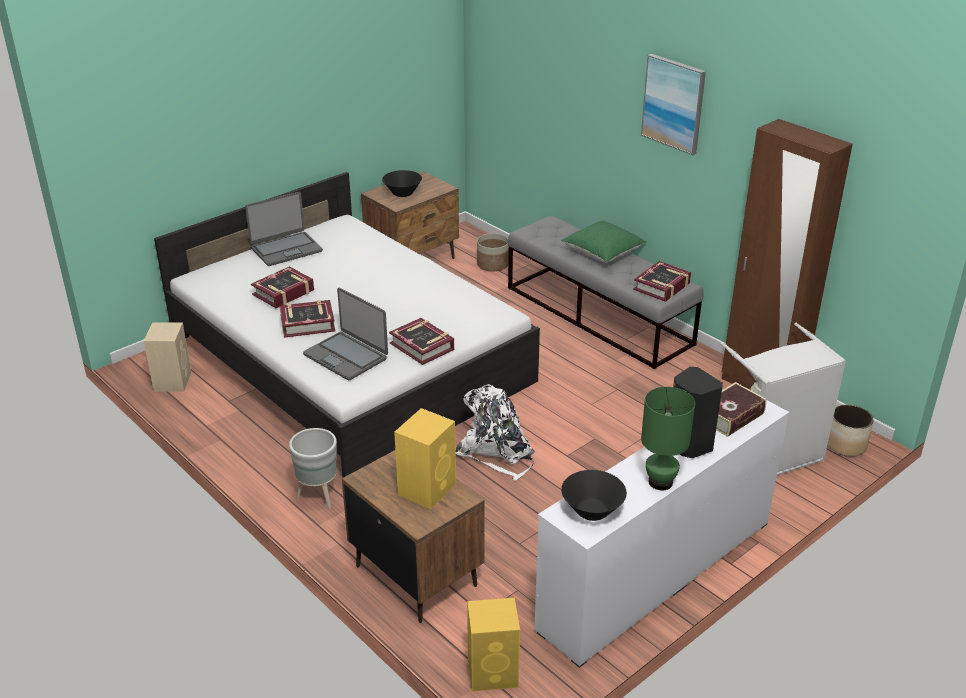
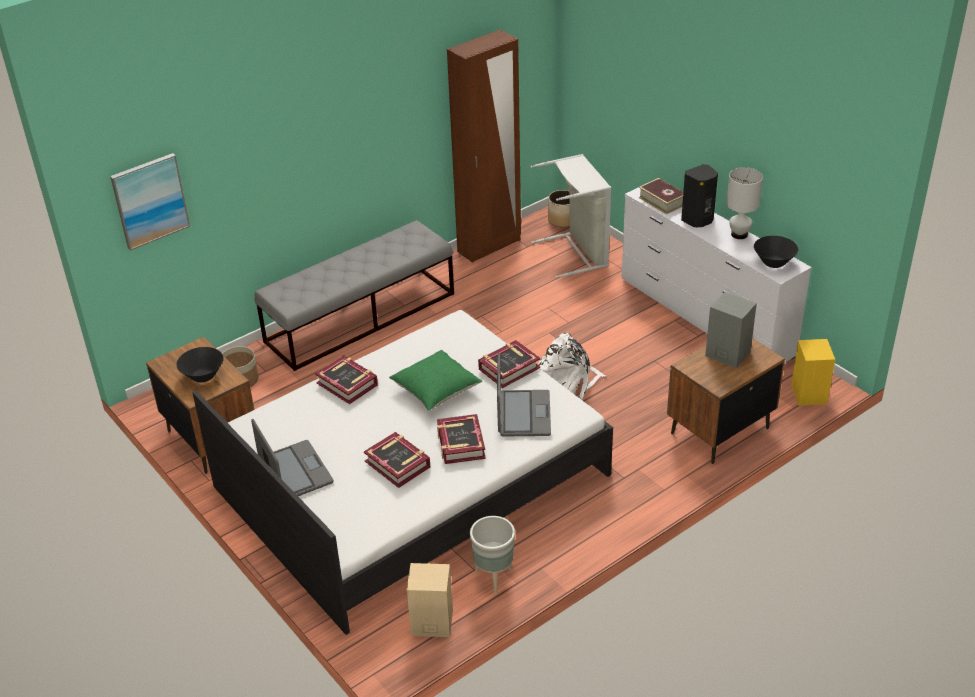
camera: 85 degrees left, 5 degrees up
grey planter [289,428,337,508] -> grey planter moved to [470,516,515,594]
laptop [303,288,388,380] -> laptop turned 45 degrees counterclockwise [497,353,551,437]
yellow speaker [394,408,456,509] -> grey speaker [705,292,757,368]
green pillow [561,221,647,263] -> green pillow moved to [389,350,482,411]
book [633,261,691,302] -> book moved to [315,355,378,404]
picture [641,54,706,155] -> picture moved to [110,153,190,251]
green table lamp [641,387,695,490] -> white table lamp [726,167,763,239]

